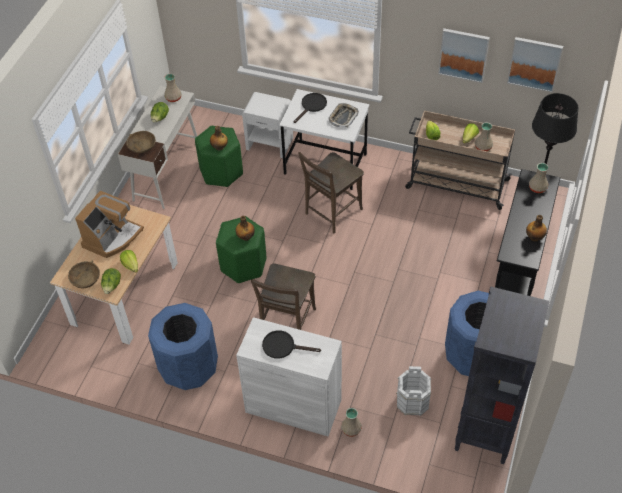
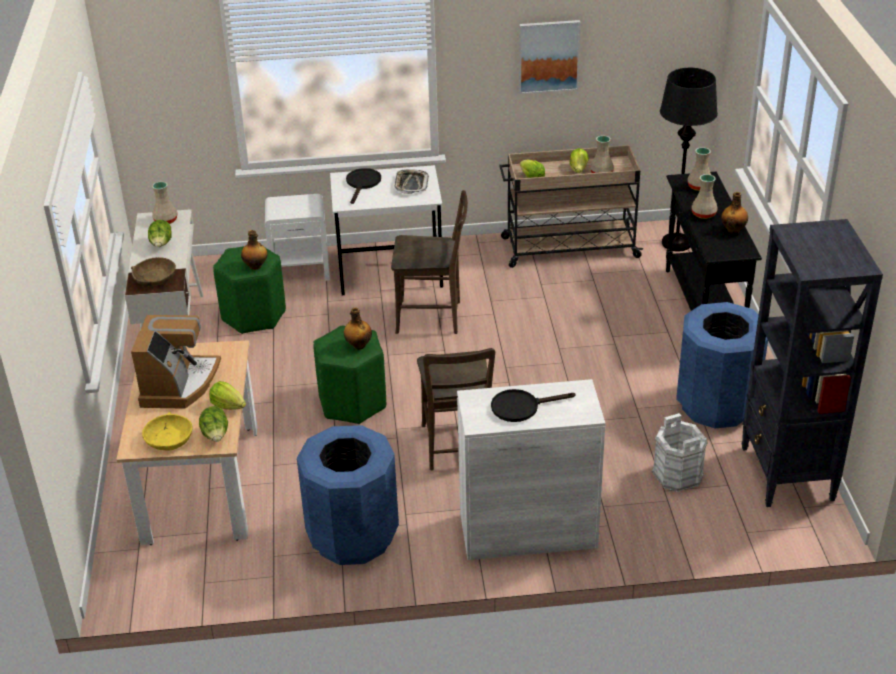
camera: 25 degrees left, 15 degrees down
brown bowl [68,261,100,288] -> yellow bowl [142,412,193,450]
brown chair [298,152,364,233] -> brown chair turned 105 degrees counterclockwise [391,190,468,334]
beige vase [341,408,362,437] -> beige vase moved to [691,174,717,219]
picture [507,37,563,92] -> none

